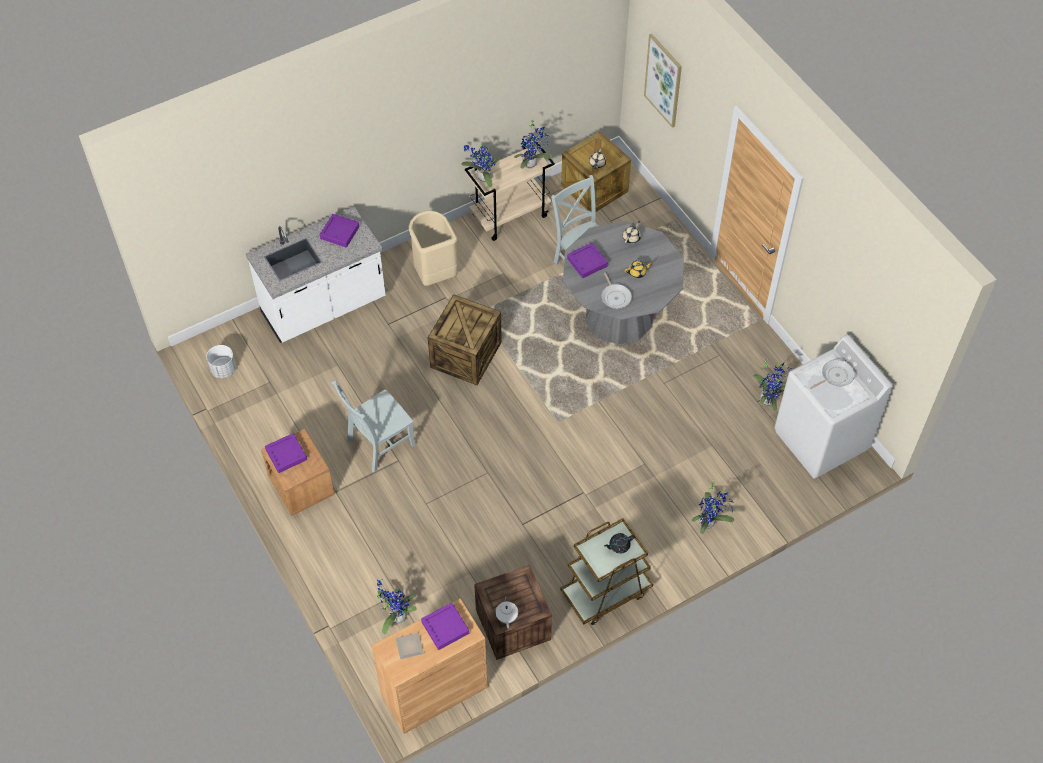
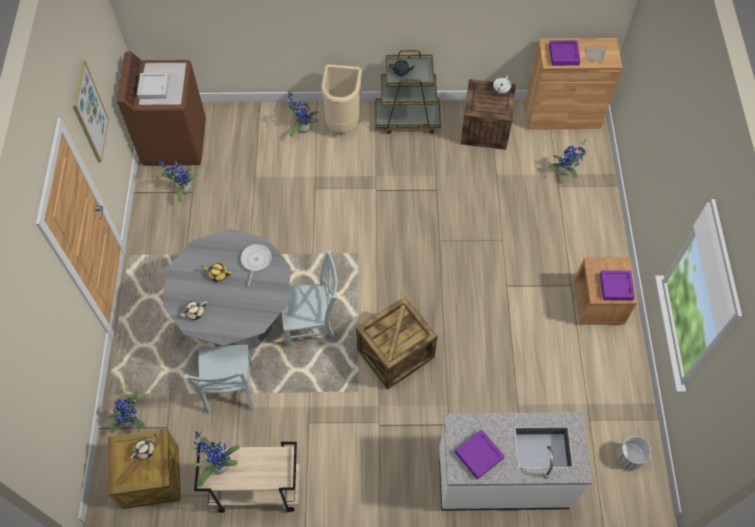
camera: 150 degrees left, 5 degrees up
grey chair [331,381,415,472] -> grey chair moved to [282,250,337,348]
beige trash can [408,211,458,286] -> beige trash can moved to [321,64,362,133]
potted plant [461,145,498,187] -> potted plant moved to [108,386,146,434]
purple tray [567,243,608,278] -> none
picture [644,34,682,128] -> picture moved to [73,60,109,163]
white washing machine [774,335,893,479] -> brown washing machine [117,52,206,166]
frying pan [810,360,855,389] -> grey tray [137,73,169,99]

